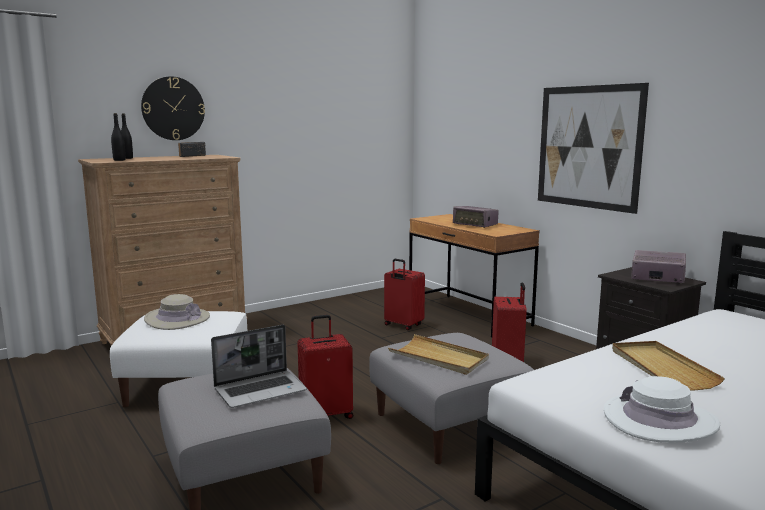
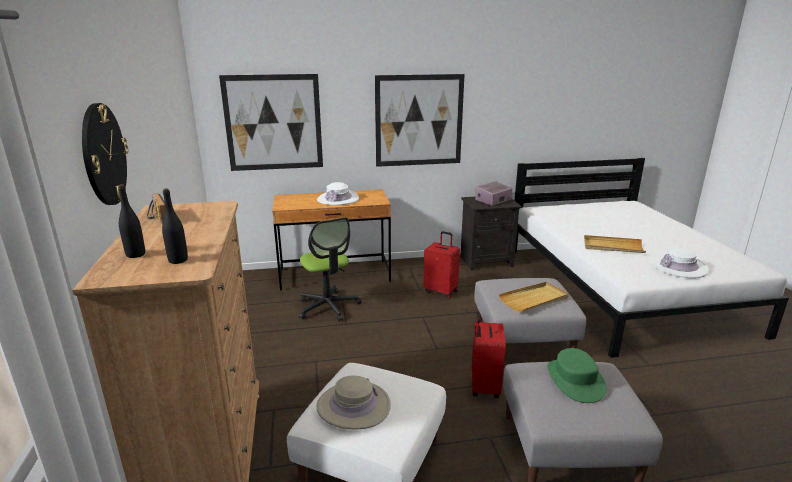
camera: 65 degrees left, 10 degrees up
laptop [211,325,307,408] -> green hat [547,348,607,403]
red suitcase [384,259,425,330] -> office chair [299,217,361,322]
radio [453,206,499,228] -> white hat [317,182,359,205]
none -> picture [219,74,323,171]

